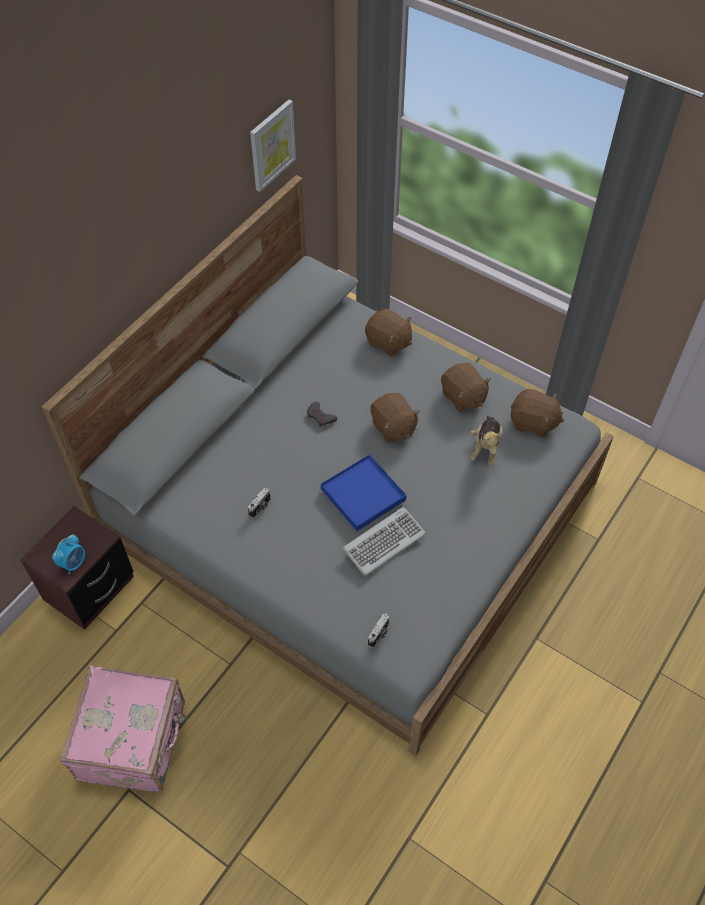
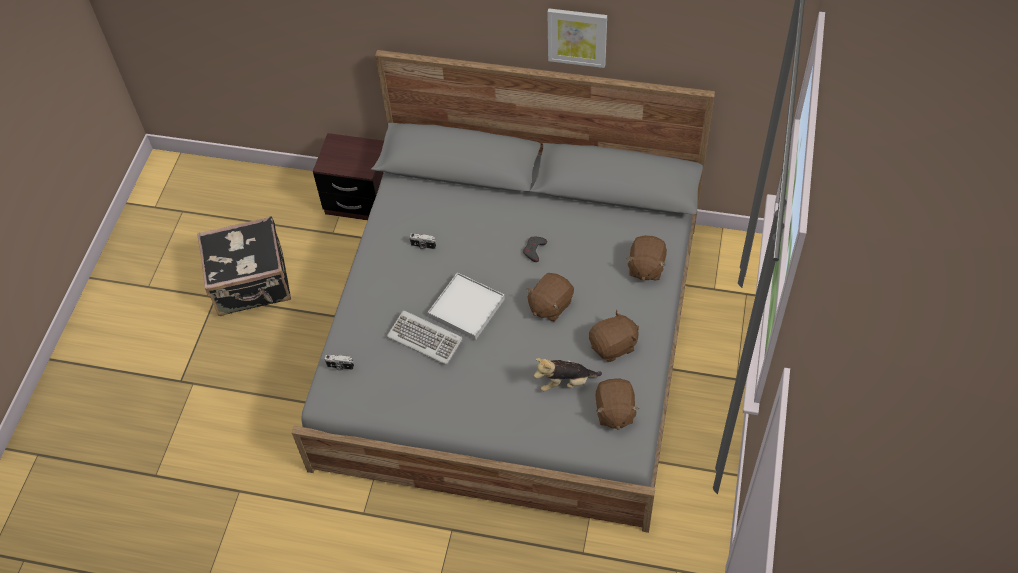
camera: 70 degrees right, 0 degrees up
alarm clock [52,534,85,575] -> none
pink suitcase [59,665,187,793] -> black suitcase [197,216,291,316]
picture [250,100,296,192] -> picture moved to [547,8,607,68]
blue tray [321,454,406,531] -> white tray [428,272,505,340]
brown plush toy [441,363,491,412] -> brown plush toy turned 150 degrees counterclockwise [589,310,639,362]

